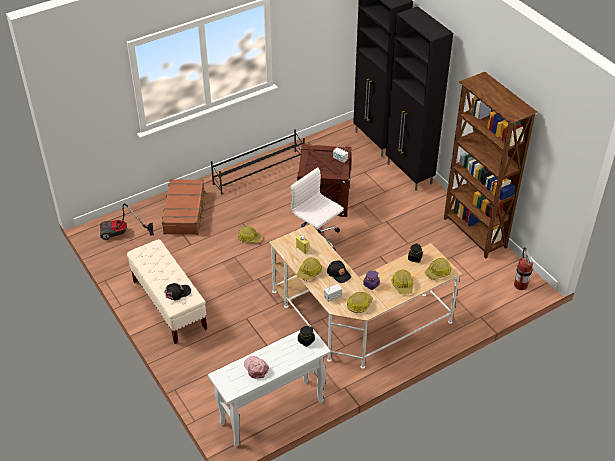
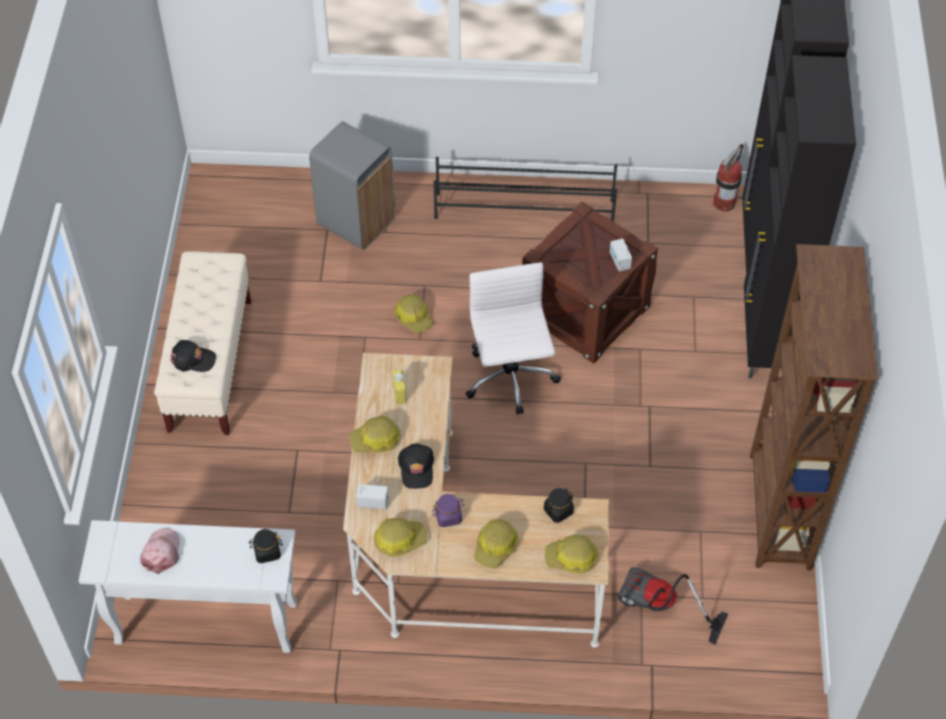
camera: 35 degrees right, 10 degrees up
vacuum cleaner [100,203,154,240] -> vacuum cleaner moved to [618,567,728,645]
brown suitcase [162,179,207,235] -> grey trash can [309,121,395,250]
fire extinguisher [514,247,533,290] -> fire extinguisher moved to [713,144,743,212]

